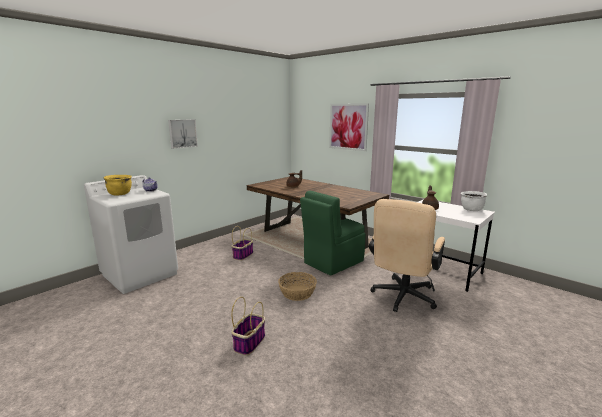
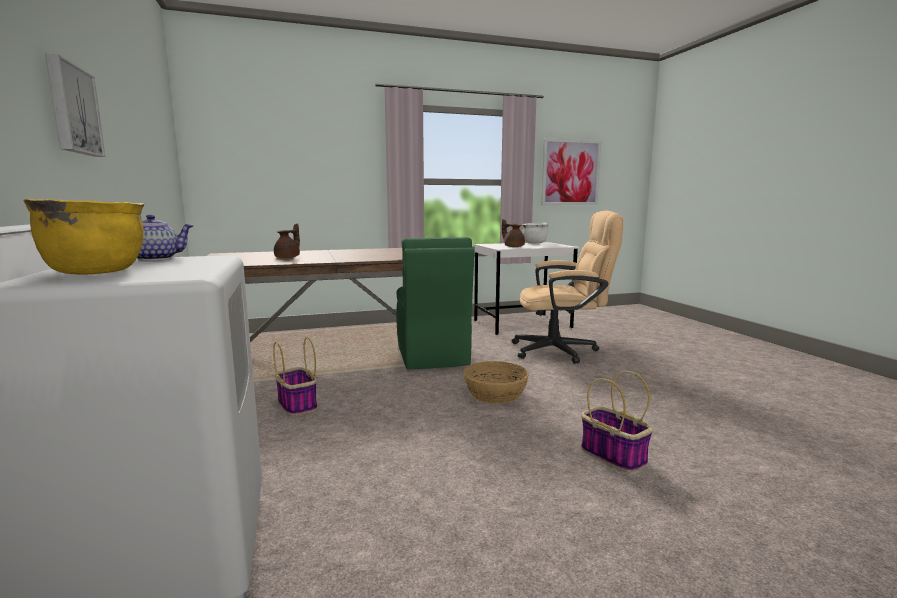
camera: 60 degrees left, 5 degrees down
picture [329,103,369,151] -> picture moved to [542,138,601,205]
beige office chair [369,199,445,312] -> beige office chair turned 60 degrees counterclockwise [512,211,624,364]

